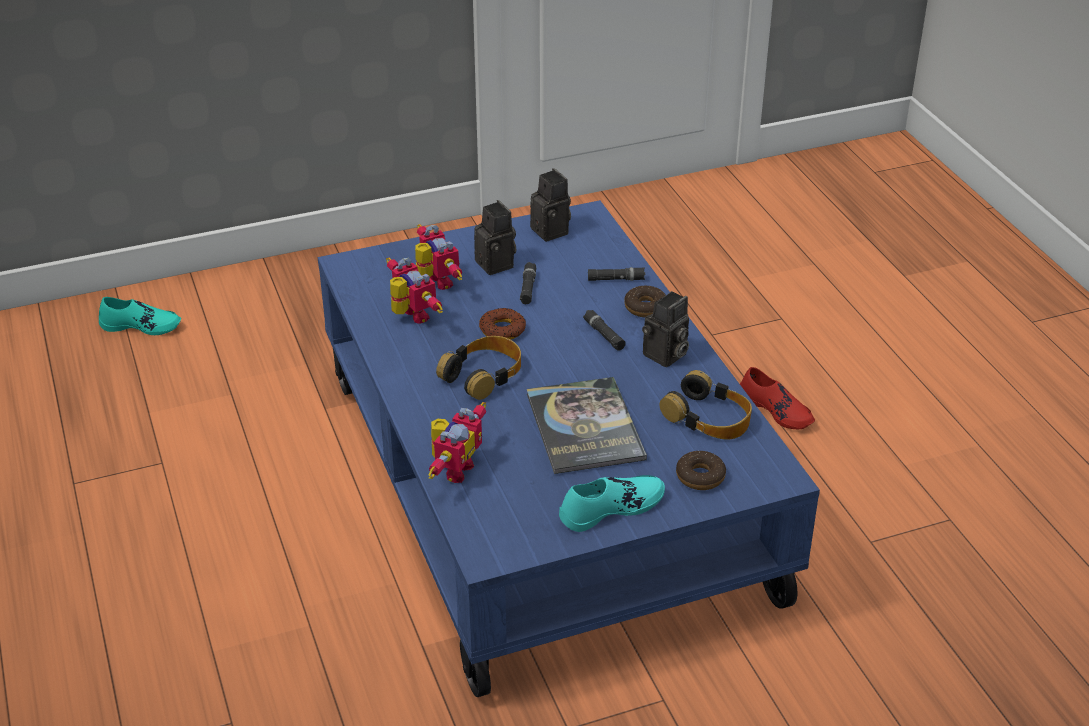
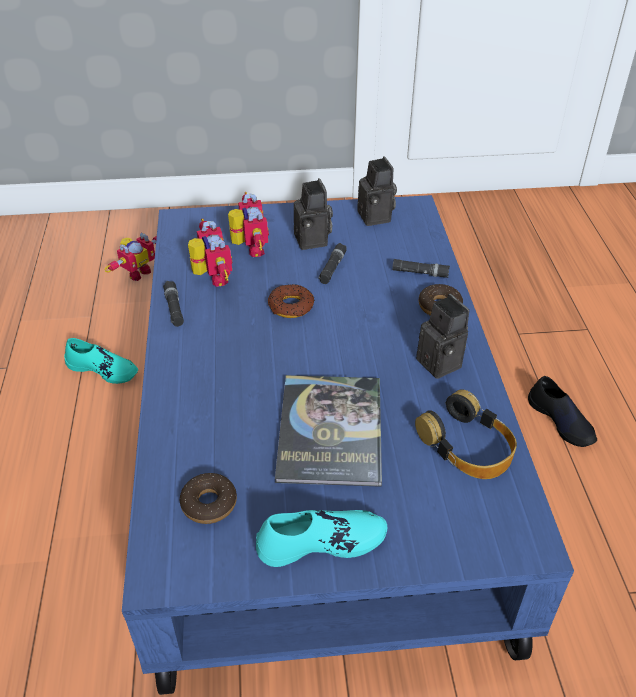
camera: 15 degrees right, 5 degrees up
turquoise shoe [99,297,181,335] -> turquoise shoe moved to [64,338,138,384]
toy robot [428,402,486,483] -> toy robot moved to [105,233,157,281]
headphones [436,336,521,400] -> none
black flashlight [583,310,626,351] -> black flashlight moved to [163,281,184,327]
camera [642,291,689,367] -> camera turned 90 degrees counterclockwise [416,294,469,379]
donut [676,451,726,490] -> donut moved to [180,473,237,524]
red shoe [740,367,815,429] -> black shoe [528,376,597,447]

